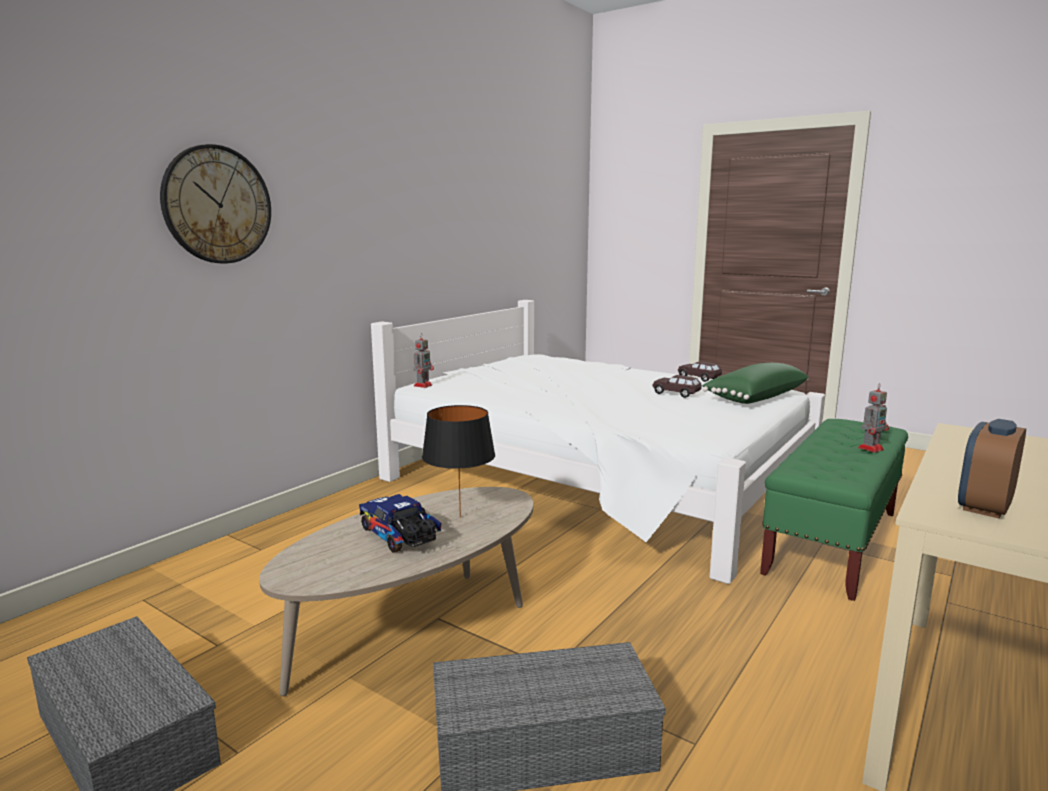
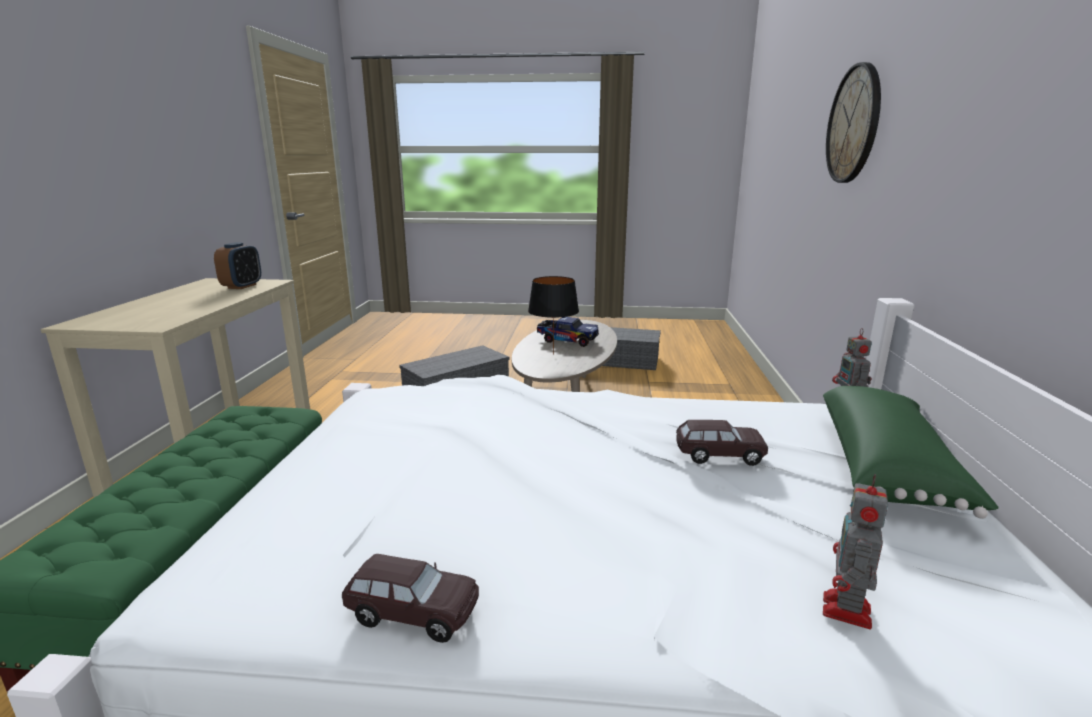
camera: 150 degrees right, 5 degrees up
brown toy car [653,375,702,398] -> brown toy car moved to [676,420,768,466]
green pillow [702,363,809,404] -> green pillow moved to [823,386,999,519]
toy robot [858,383,889,453] -> toy robot moved to [823,474,888,629]

